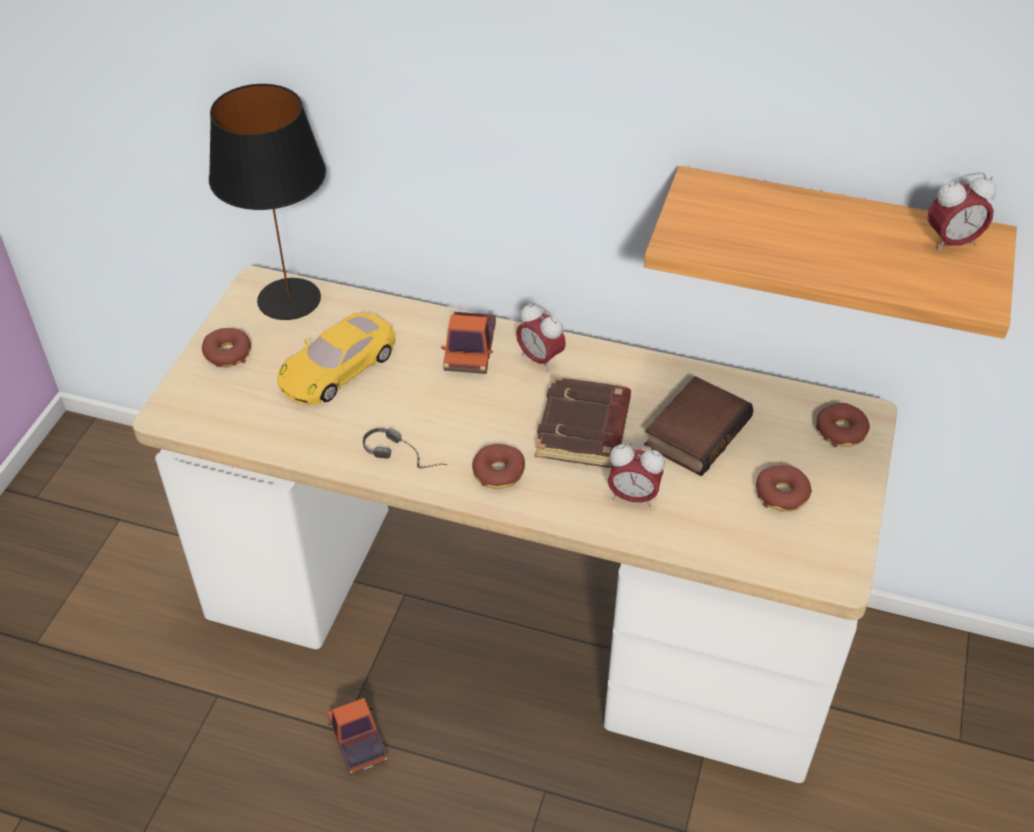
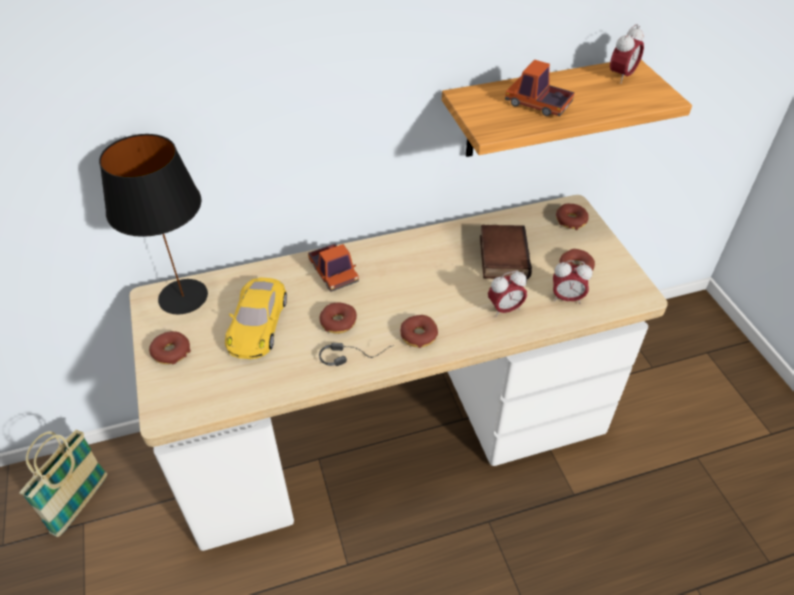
camera: 35 degrees left, 0 degrees up
toy truck [327,698,388,775] -> toy truck moved to [505,60,575,116]
alarm clock [516,303,566,372] -> alarm clock moved to [553,260,593,304]
brown book [535,376,631,468] -> none
none -> basket [20,430,107,537]
none -> donut [320,303,357,334]

